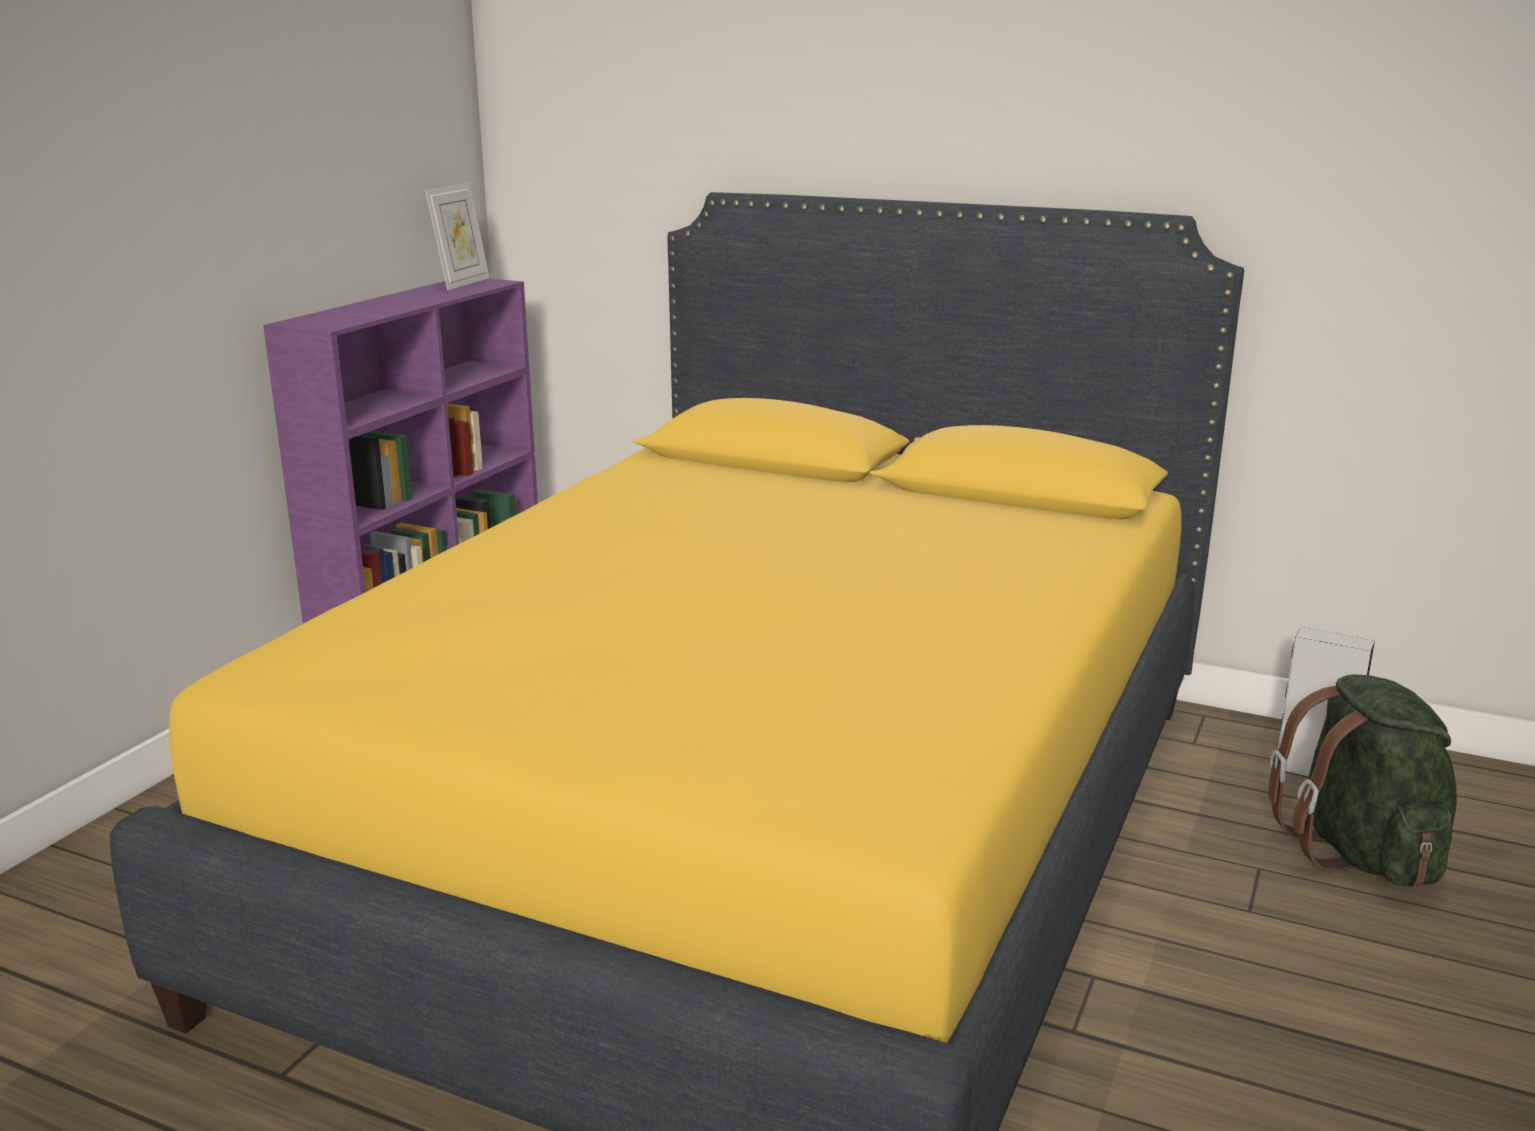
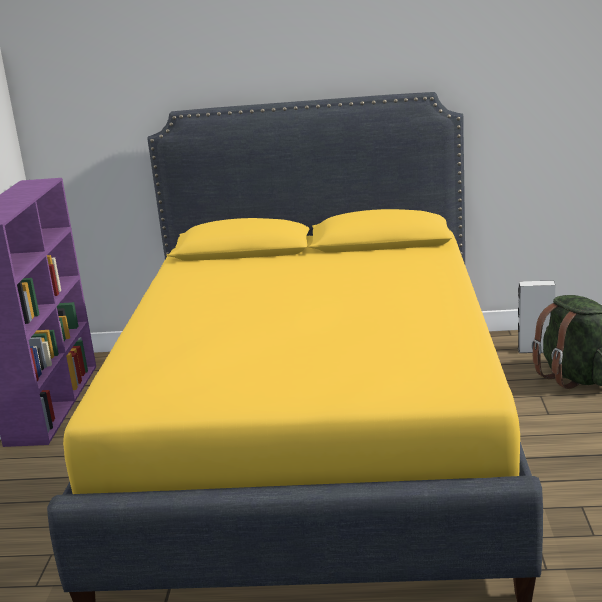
camera: 20 degrees left, 0 degrees up
picture frame [425,183,490,290] -> none

